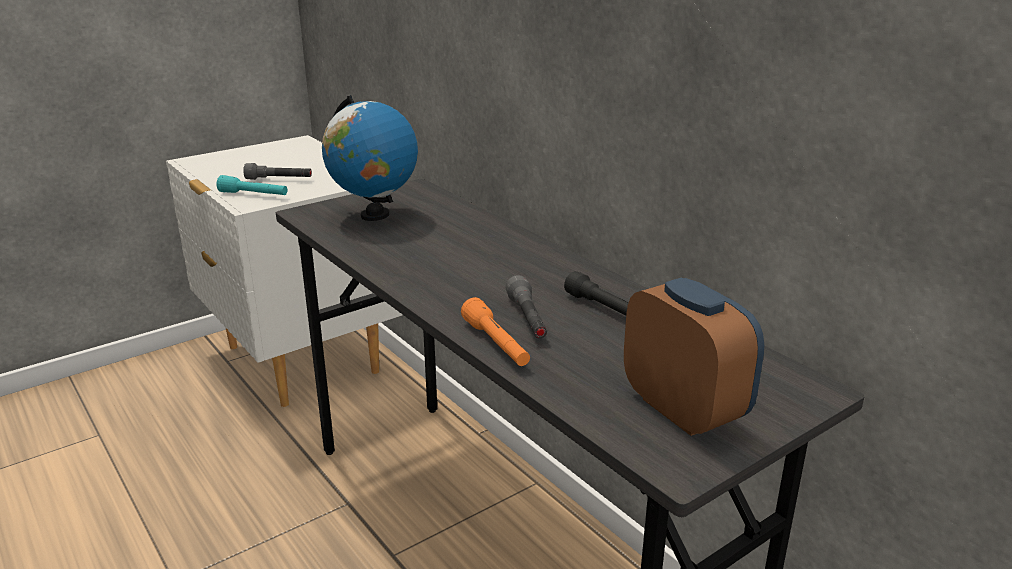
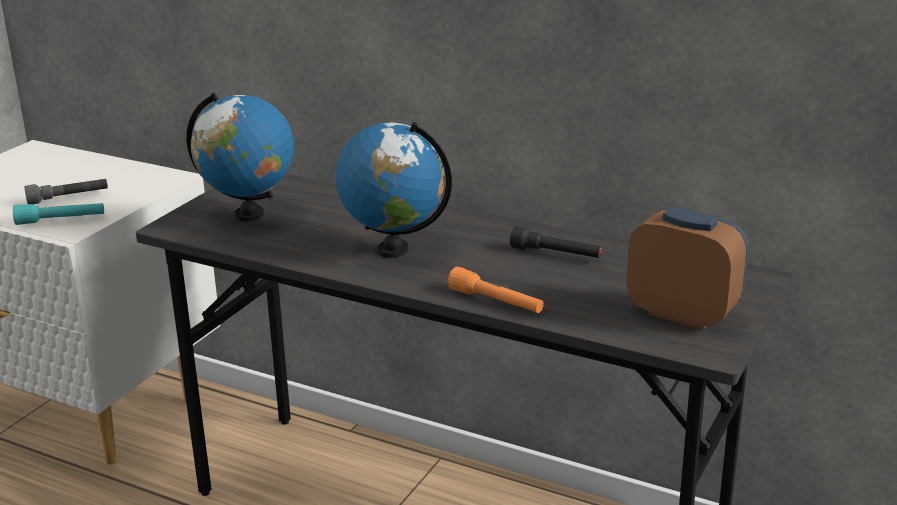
camera: 25 degrees left, 0 degrees up
grey flashlight [505,275,547,338] -> none
none -> globe [336,122,452,258]

